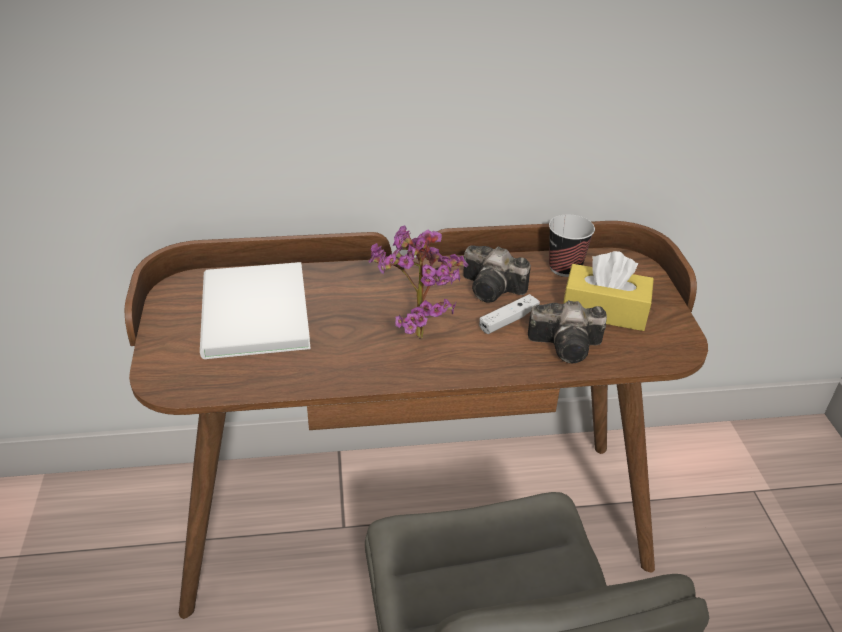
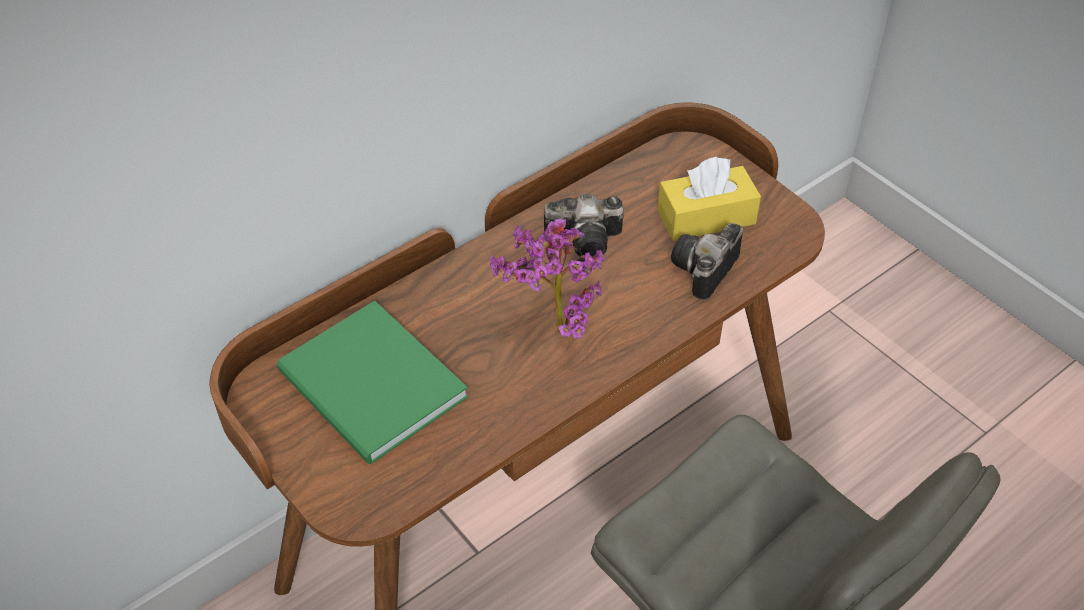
camera: 30 degrees left, 10 degrees up
white book [200,262,311,359] -> green book [277,301,468,464]
white game controller [479,294,540,334] -> none
camera [528,300,607,363] -> camera turned 150 degrees clockwise [671,223,743,300]
cup [549,214,595,277] -> none

